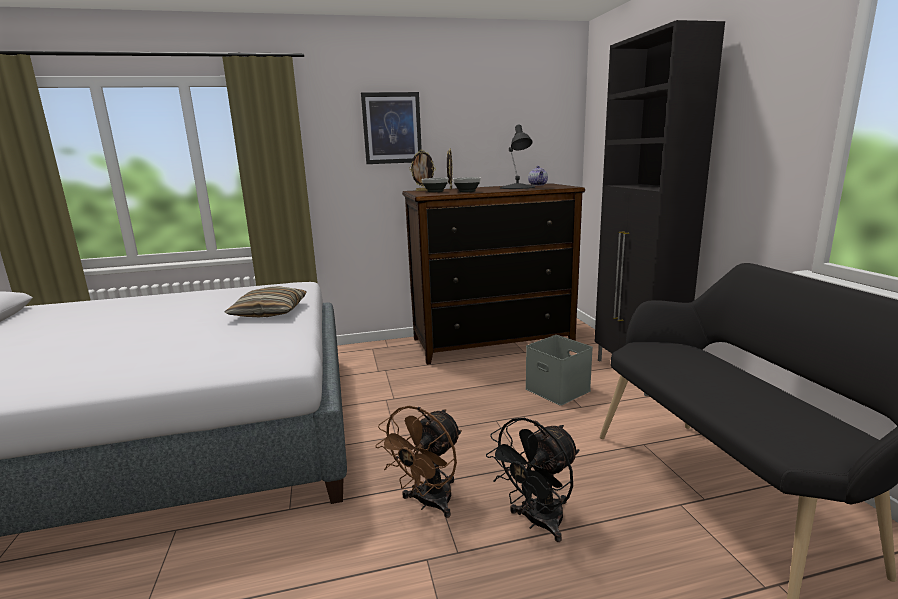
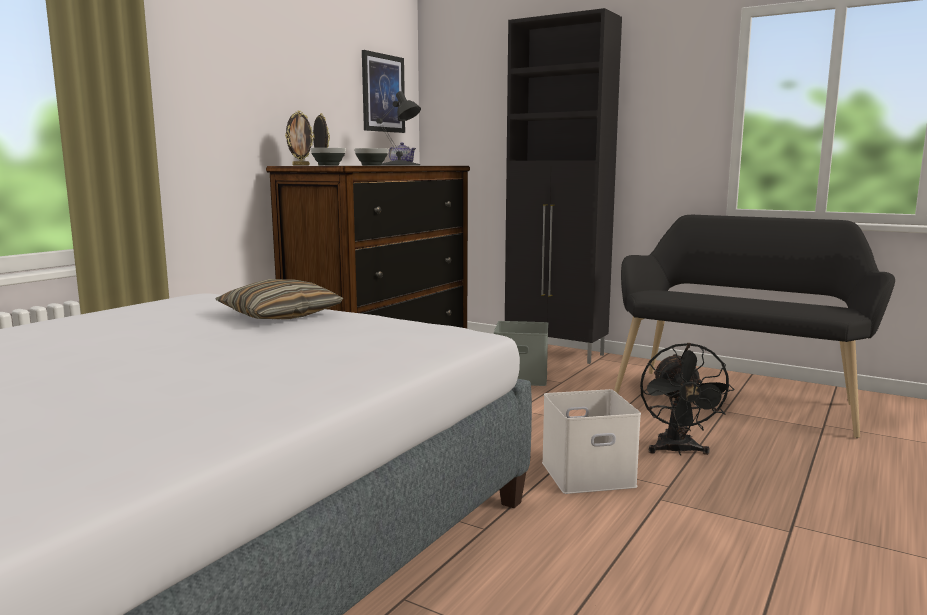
camera: 45 degrees left, 5 degrees down
picture [361,92,422,164] -> picture moved to [362,50,405,133]
brown fan [375,406,462,518] -> white storage box [542,389,641,494]

